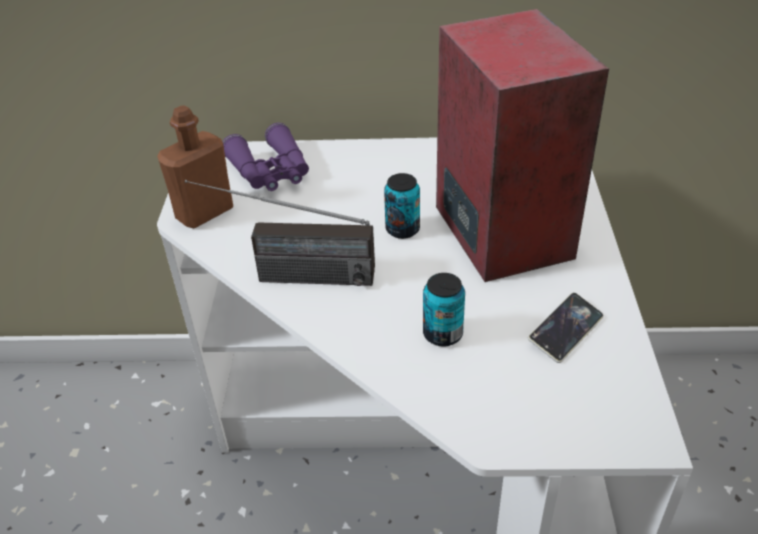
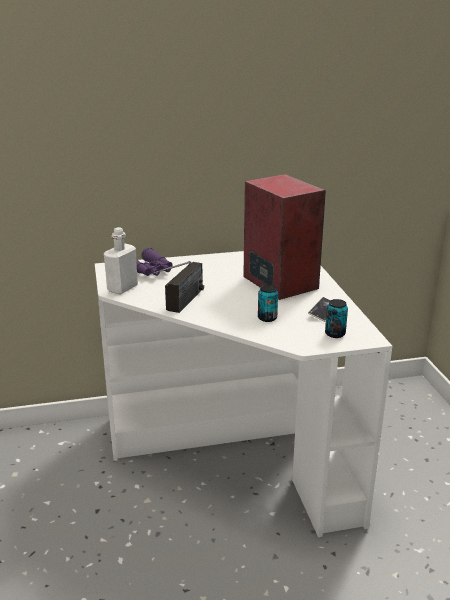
camera: 15 degrees left, 15 degrees down
brown bottle [157,105,233,228] -> white bottle [104,227,138,295]
radio [185,180,375,286] -> radio turned 60 degrees counterclockwise [149,261,204,313]
can [384,173,420,239] -> can moved to [325,299,348,338]

